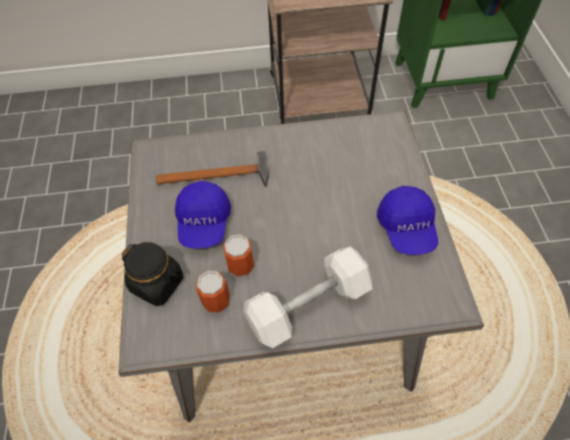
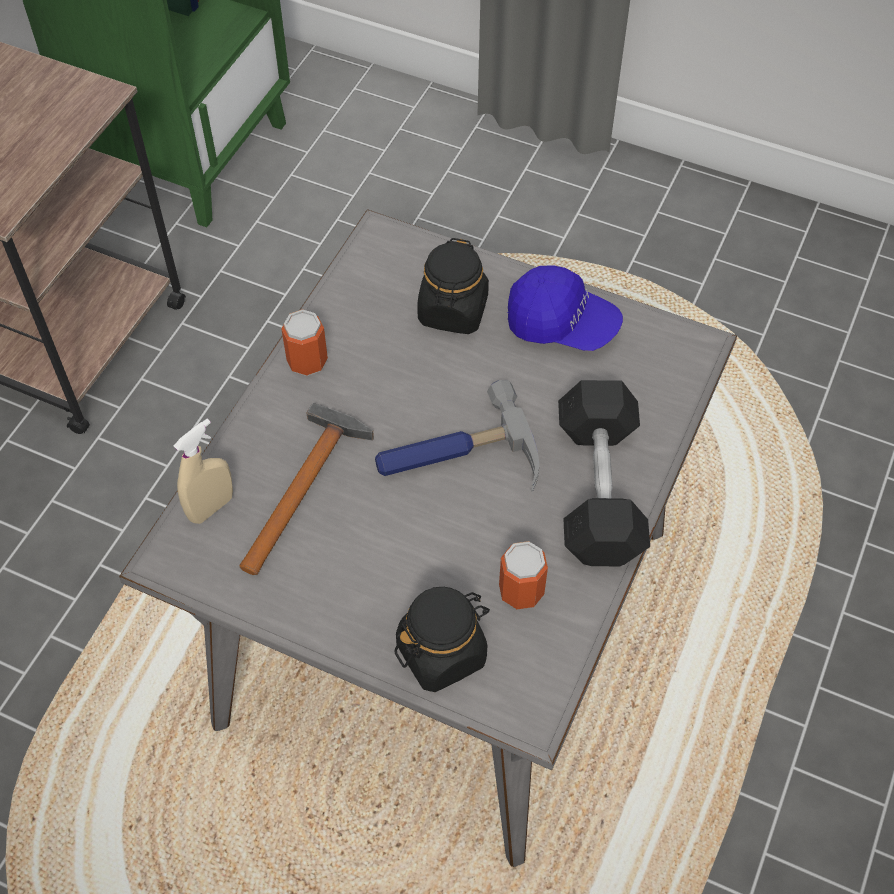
camera: 60 degrees left, 0 degrees up
blue cap [175,181,231,249] -> none
can [223,234,254,277] -> can moved to [281,309,328,376]
white dumbbell [244,247,372,348] -> black dumbbell [558,380,650,566]
none -> beige spray bottle [174,418,233,524]
none -> hammer [375,380,539,492]
none -> black jar [417,238,489,334]

